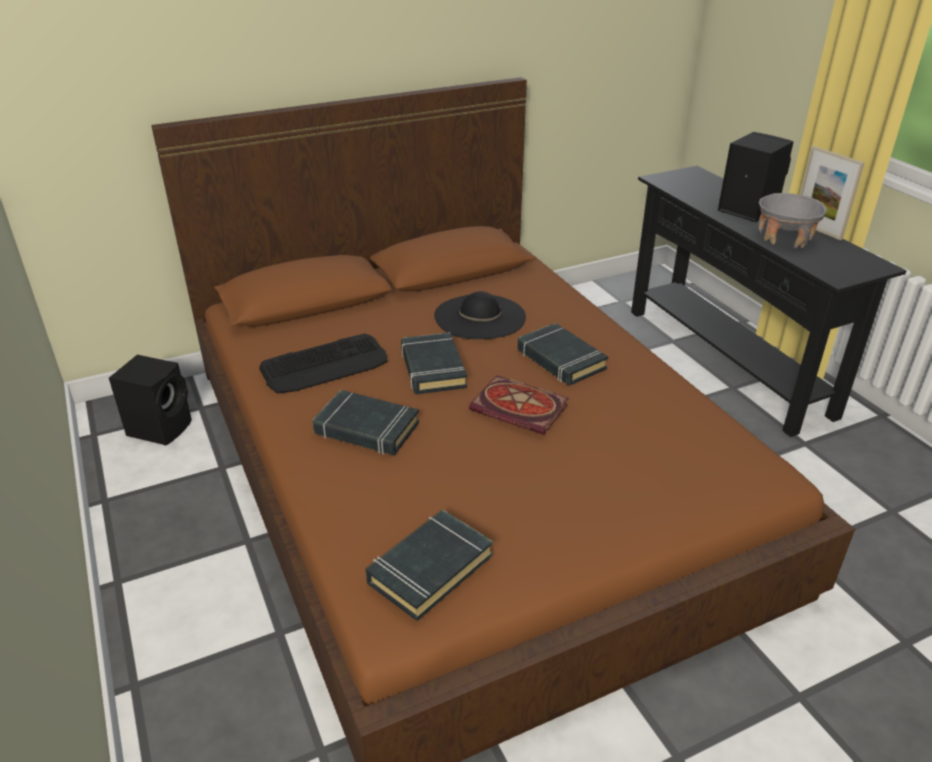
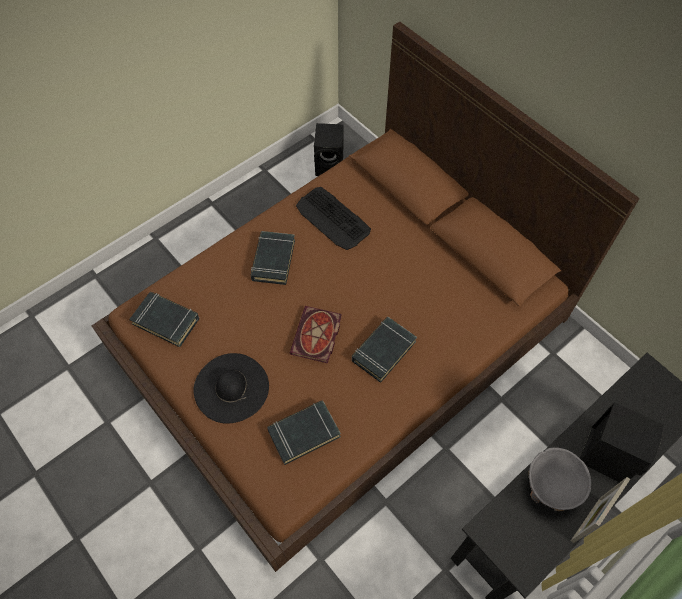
camera: 75 degrees right, 25 degrees up
black book [401,332,467,394] -> black book moved to [267,400,341,465]
black hat [434,291,526,339] -> black hat moved to [193,353,269,424]

